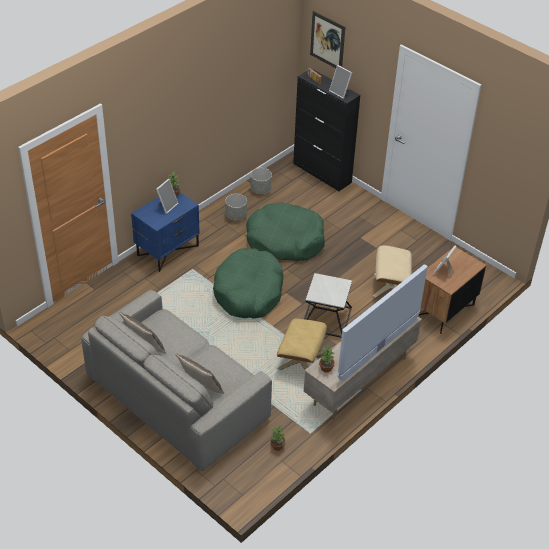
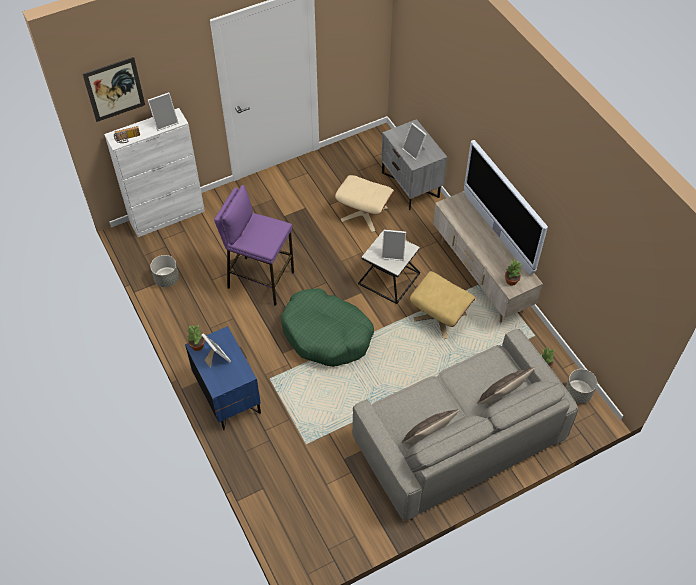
camera: 70 degrees left, 10 degrees up
grey planter [225,194,247,221] -> grey planter moved to [565,369,597,404]
green dog bed [246,203,325,261] -> purple stool [214,185,294,306]
black cabinet [293,68,360,191] -> white cabinet [104,108,205,237]
brown nightstand [419,247,486,334] -> grey nightstand [381,119,447,210]
none -> picture frame [382,229,406,261]

